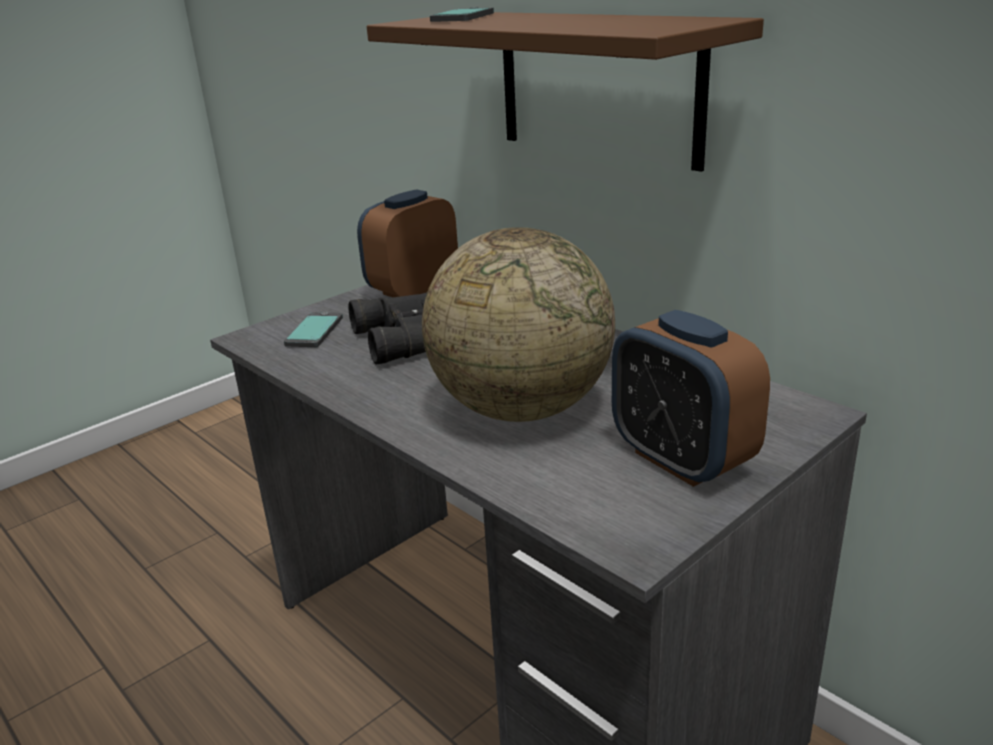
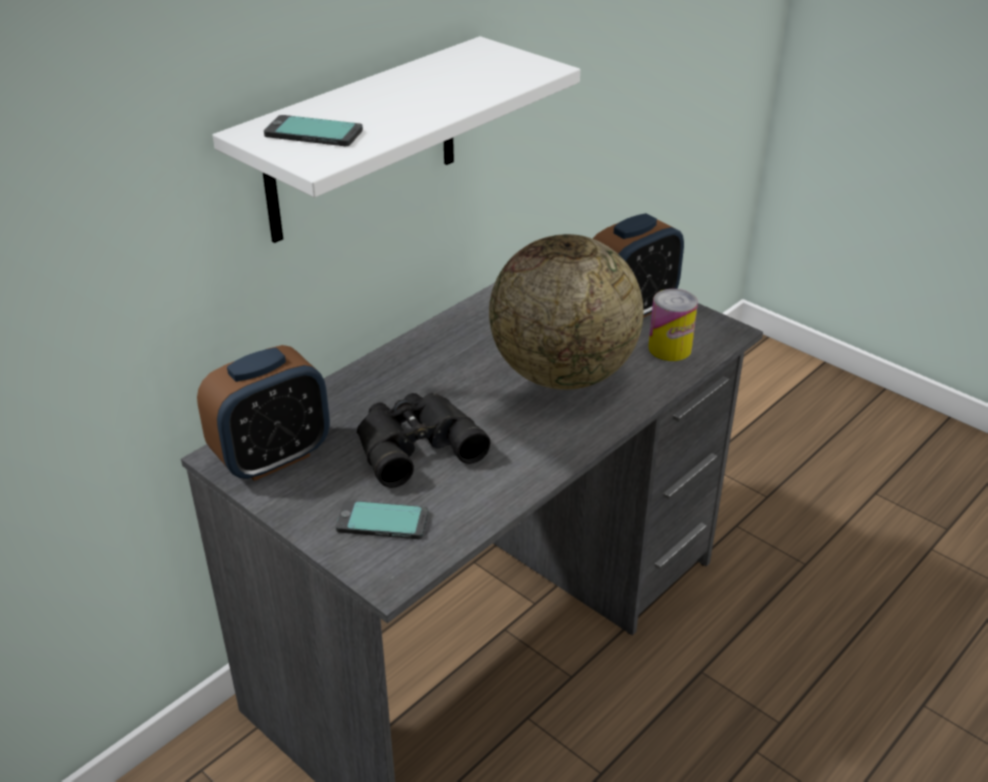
camera: 95 degrees left, 10 degrees up
alarm clock [357,189,458,297] -> alarm clock turned 75 degrees counterclockwise [197,345,330,481]
brown shelf [367,12,764,172] -> white shelf [213,36,580,243]
none -> can [648,289,698,361]

